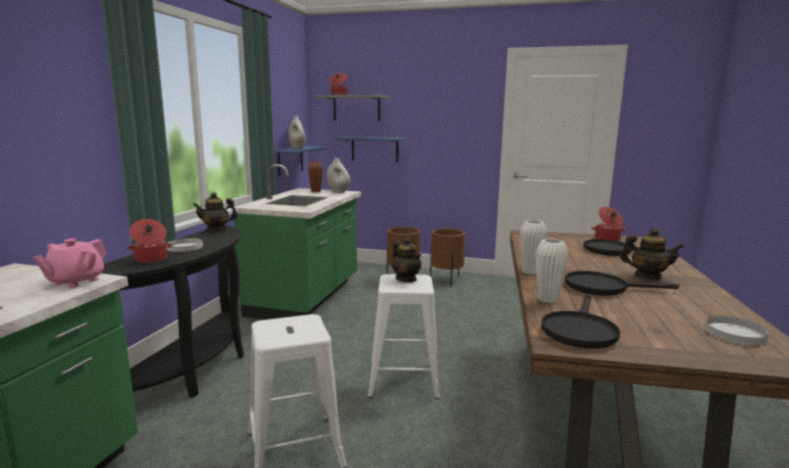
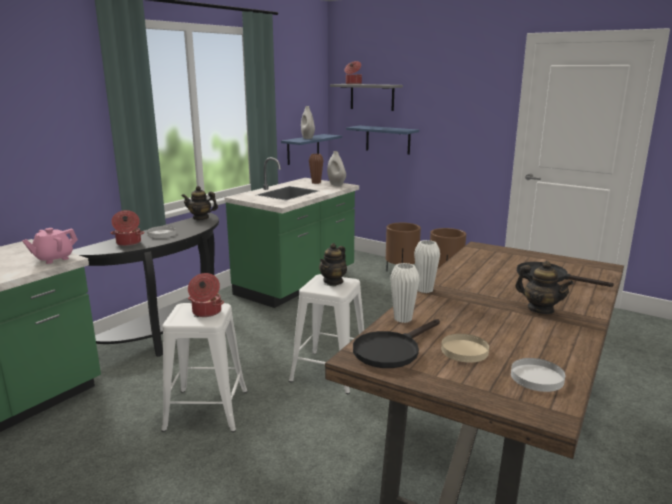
camera: 20 degrees right, 5 degrees up
teapot [392,237,422,282] -> teapot turned 45 degrees clockwise [319,243,347,285]
black frying pan [565,271,679,296] -> none
cooking pot [591,207,626,241] -> cooking pot moved to [188,273,224,317]
none -> beige plate [441,334,489,363]

